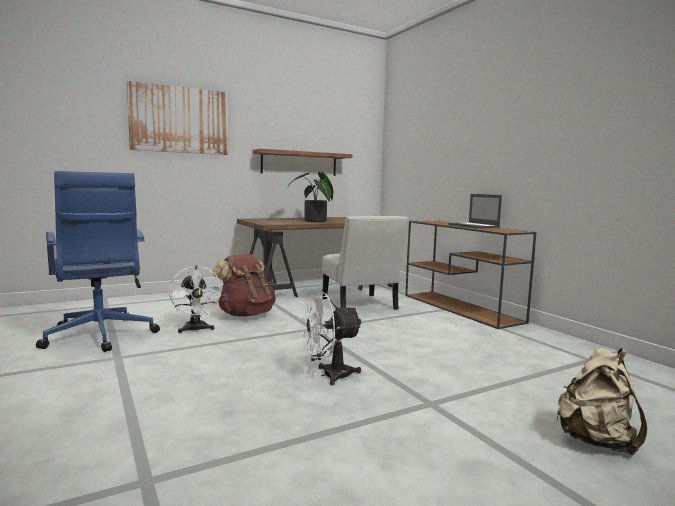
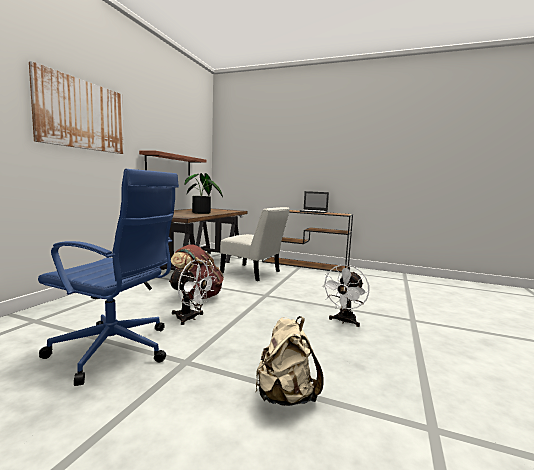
camera: 40 degrees left, 0 degrees up
beige backpack [555,348,647,455] -> beige backpack moved to [255,316,324,406]

